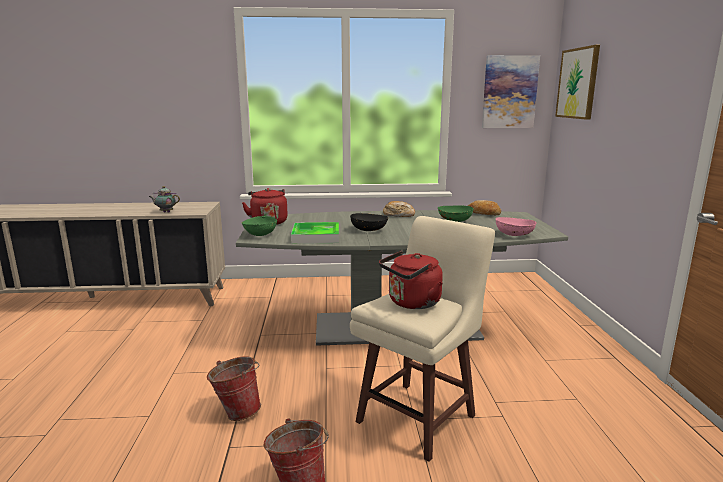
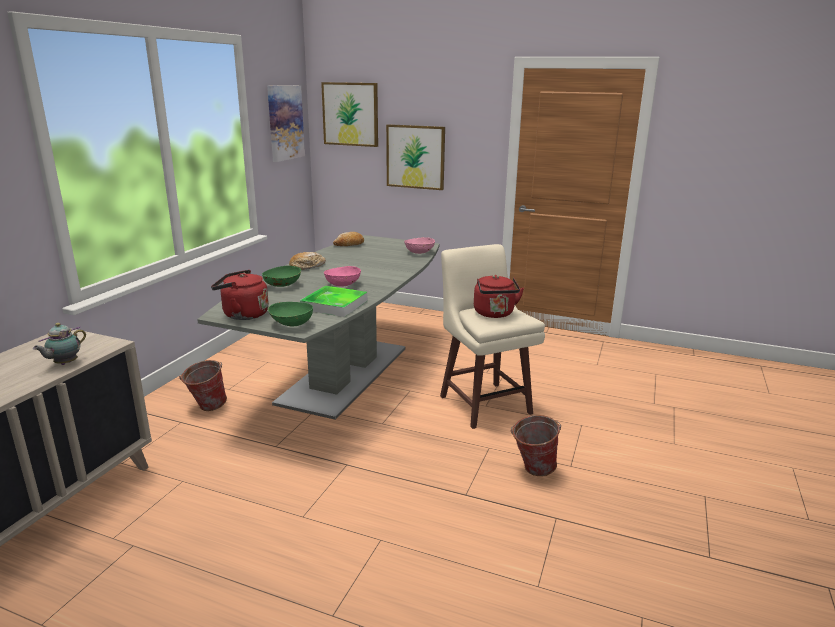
camera: 65 degrees left, 5 degrees up
bucket [207,356,261,421] -> bucket moved to [179,360,227,411]
black bowl [350,213,388,231] -> pink bowl [324,266,361,287]
green bowl [438,206,474,222] -> green bowl moved to [262,266,301,287]
none -> picture [386,124,445,190]

